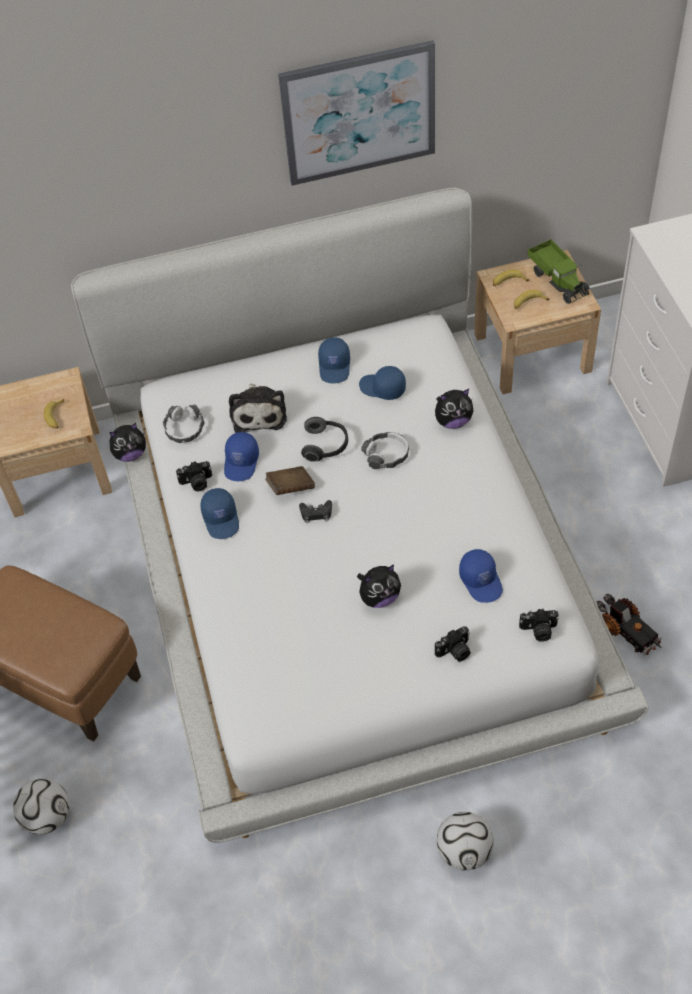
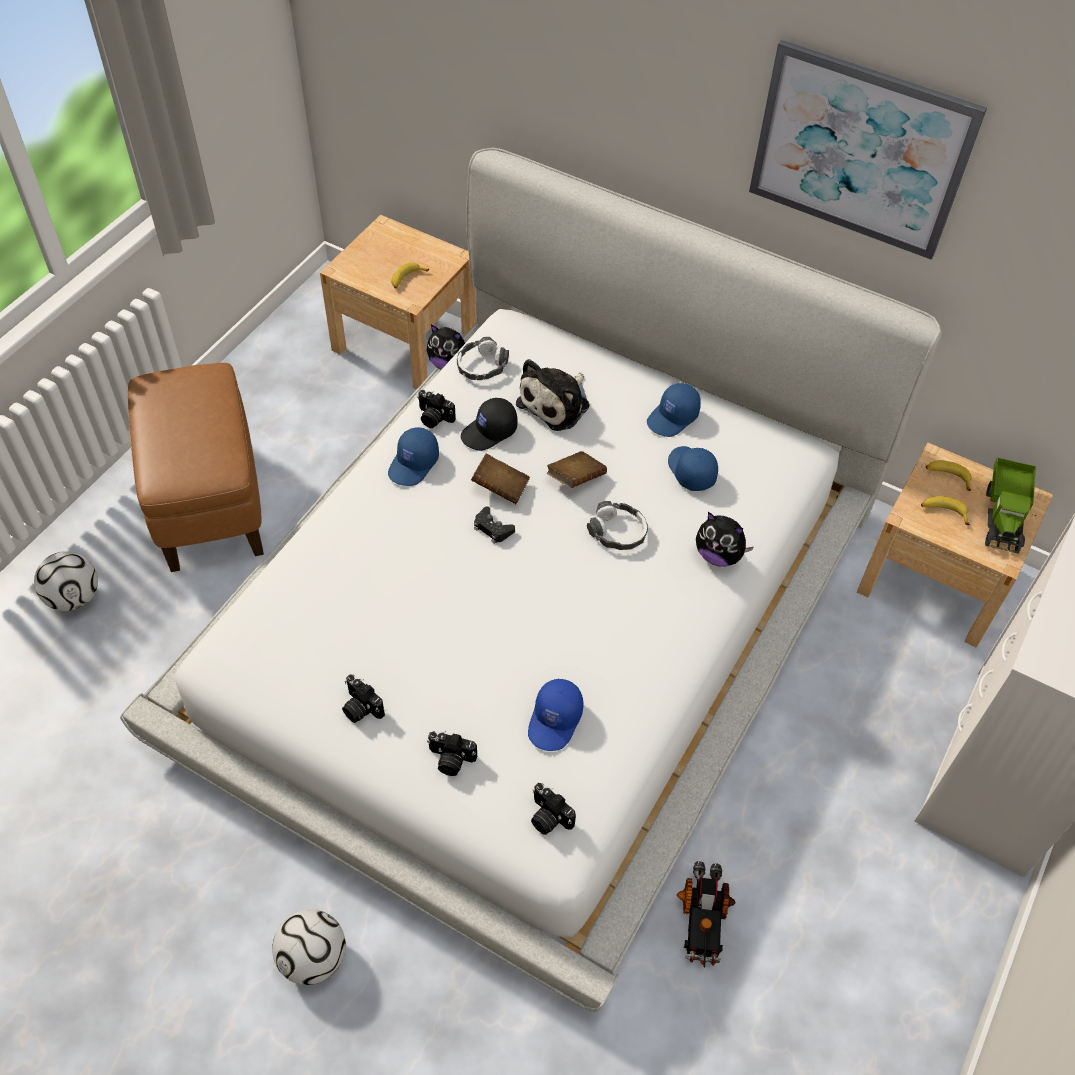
camera: 40 degrees right, 0 degrees up
blue cap [224,432,259,481] -> black cap [461,398,518,451]
headphones [301,417,348,462] -> brown book [547,451,607,488]
plush toy [357,565,401,608] -> none
none -> camera [342,675,385,723]

